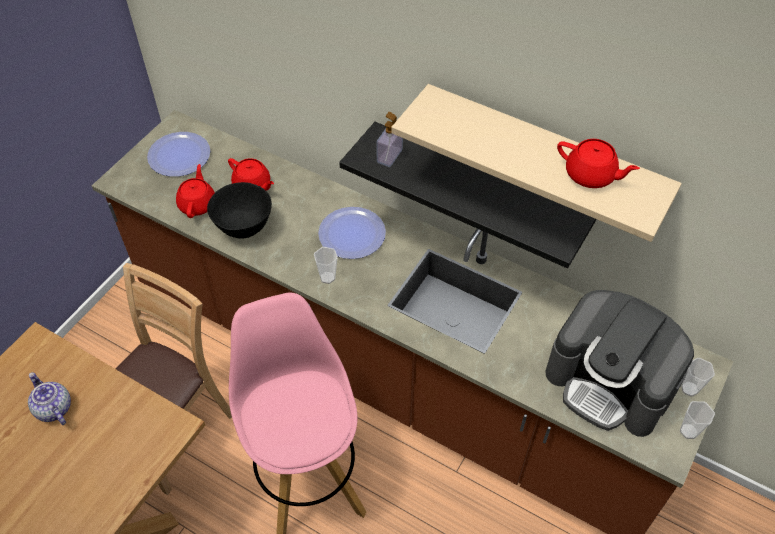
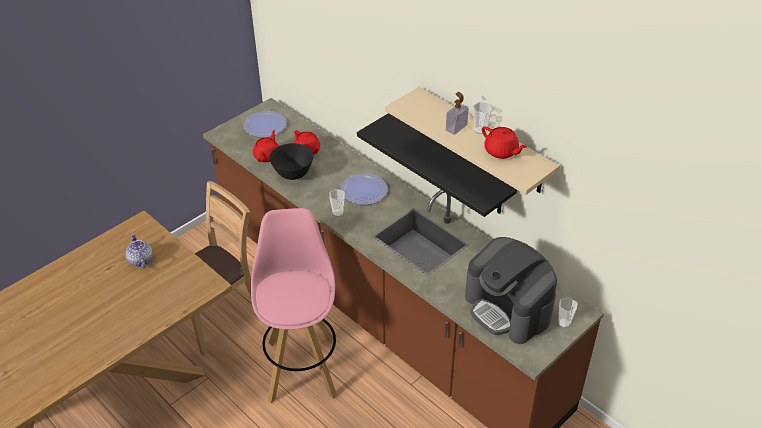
camera: 15 degrees right, 10 degrees down
soap dispenser [376,112,403,167] -> soap dispenser moved to [446,92,469,135]
cup [680,401,715,439] -> cup moved to [473,102,492,134]

